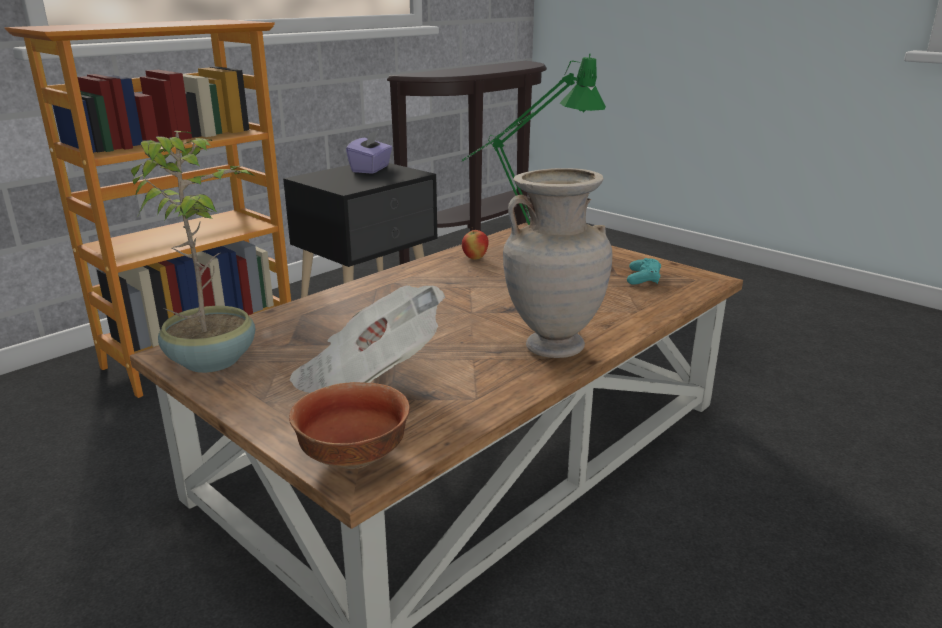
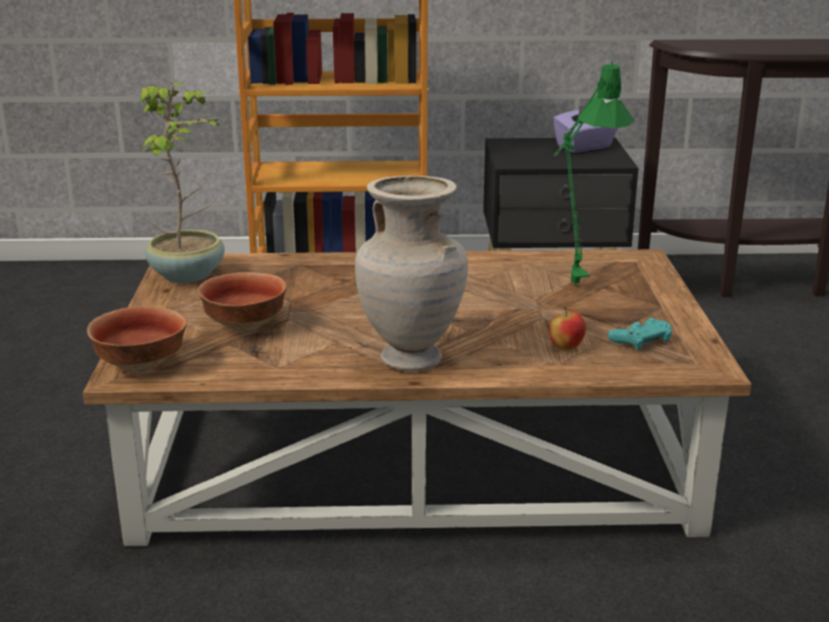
camera: 45 degrees right, 0 degrees up
newspaper [289,285,445,393] -> bowl [198,272,287,332]
apple [462,227,489,260] -> apple moved to [549,307,586,351]

